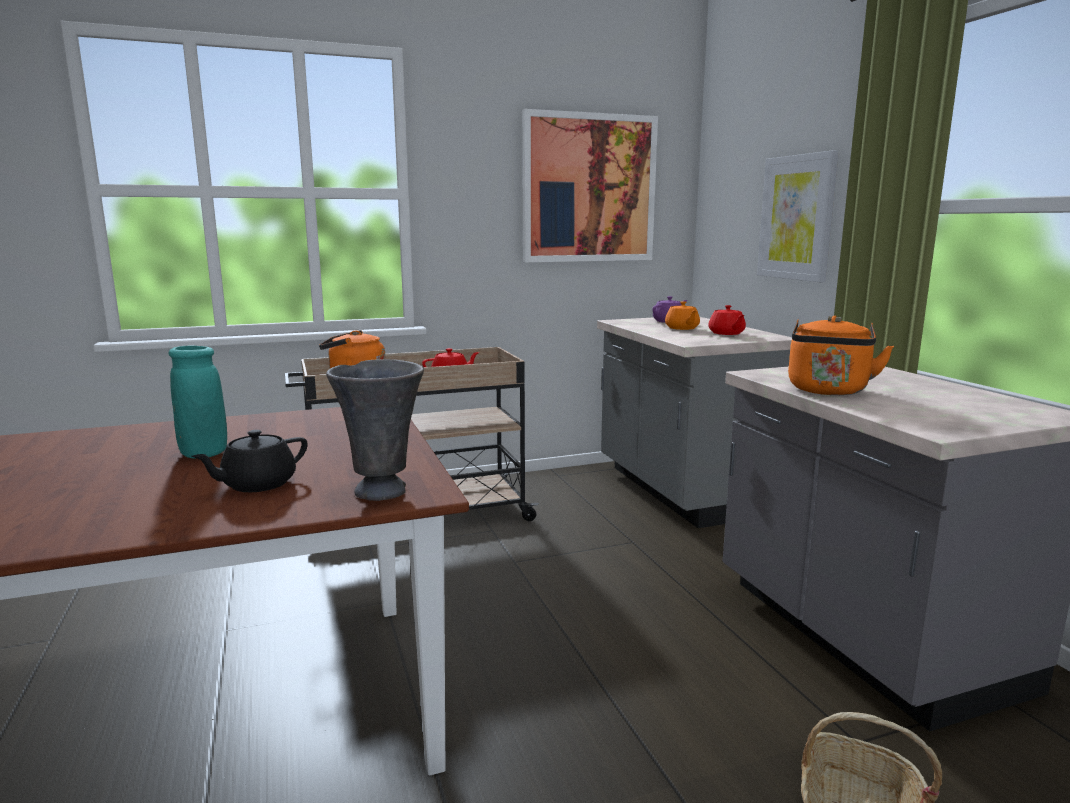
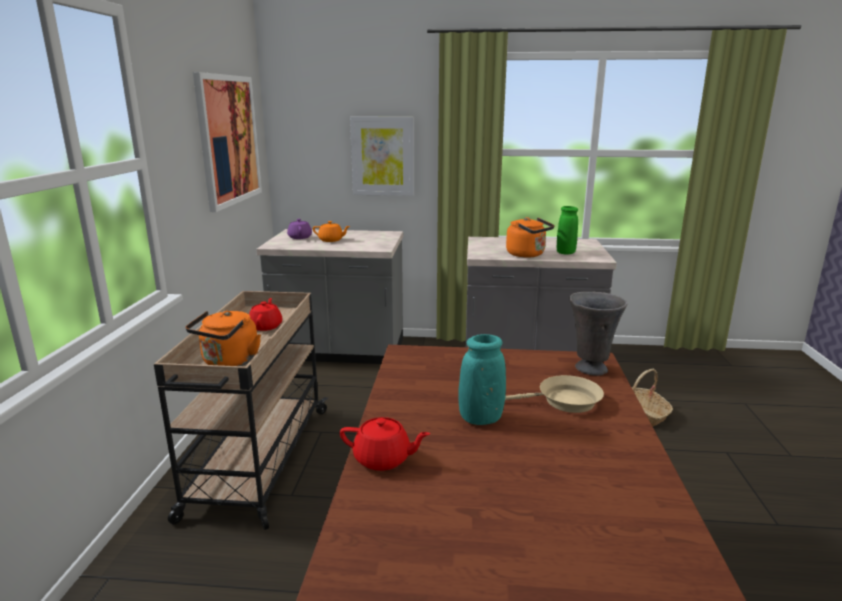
camera: 65 degrees left, 5 degrees up
black teapot [191,430,308,492] -> beige frying pan [505,375,604,413]
red teapot [708,305,746,335] -> red teapot moved to [340,417,430,471]
none -> green vase [557,206,578,255]

